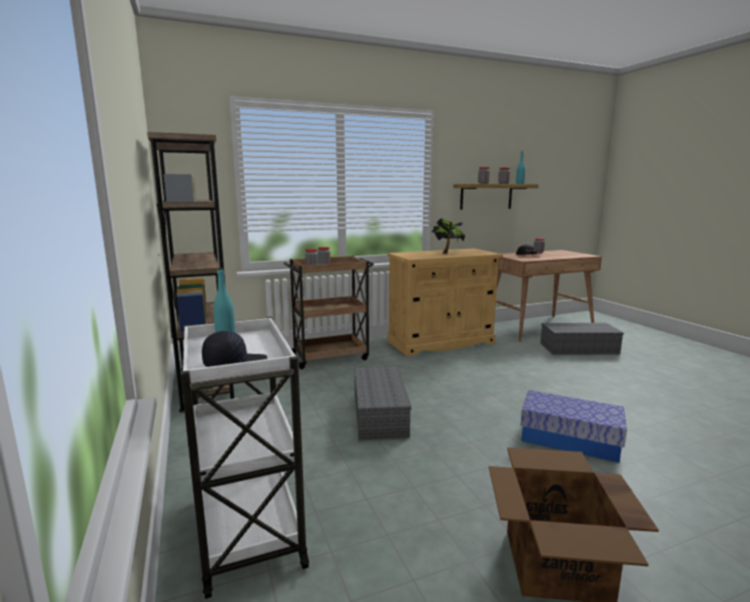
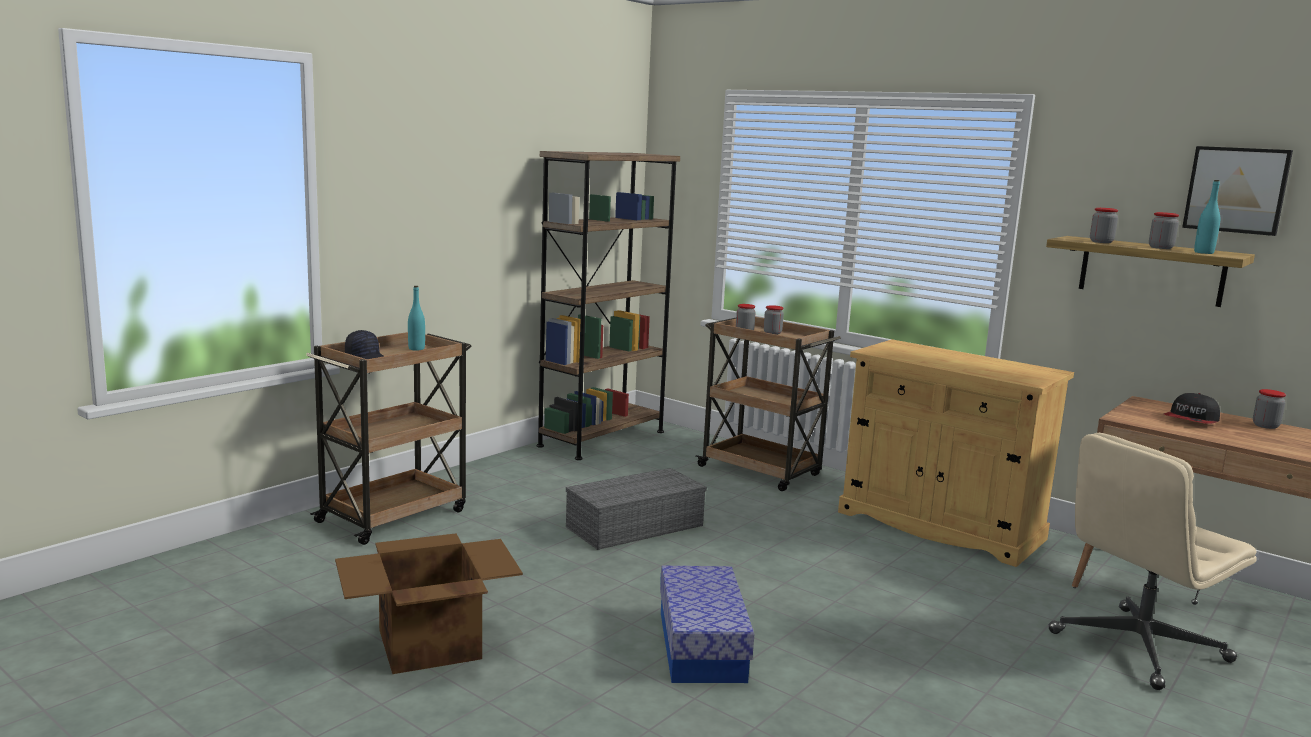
camera: 60 degrees right, 0 degrees up
white cart [180,317,309,599] -> brown cart [306,332,472,545]
potted plant [431,218,465,254] -> none
grey storage box [540,323,624,355] -> beige office chair [1049,433,1257,690]
none -> picture [1182,146,1293,236]

